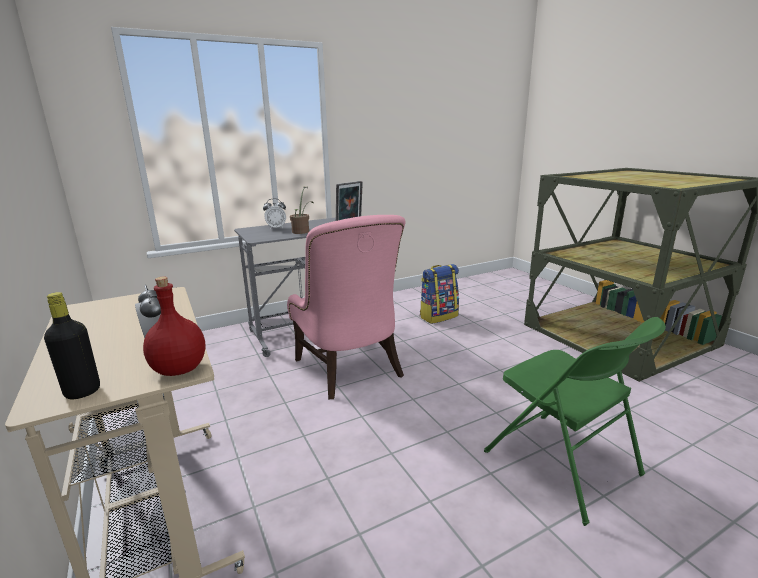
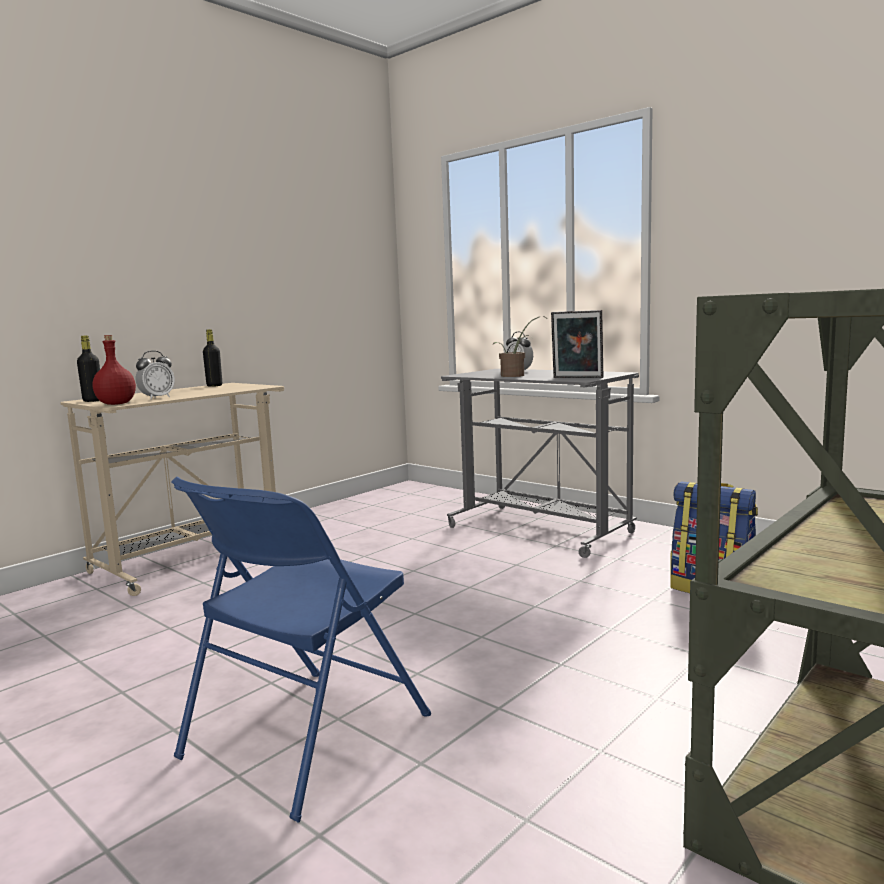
camera: 70 degrees right, 10 degrees down
pink chair [287,215,405,399] -> none
green chair [484,317,666,526] -> blue chair [171,477,431,823]
none -> black bottle [203,329,222,387]

